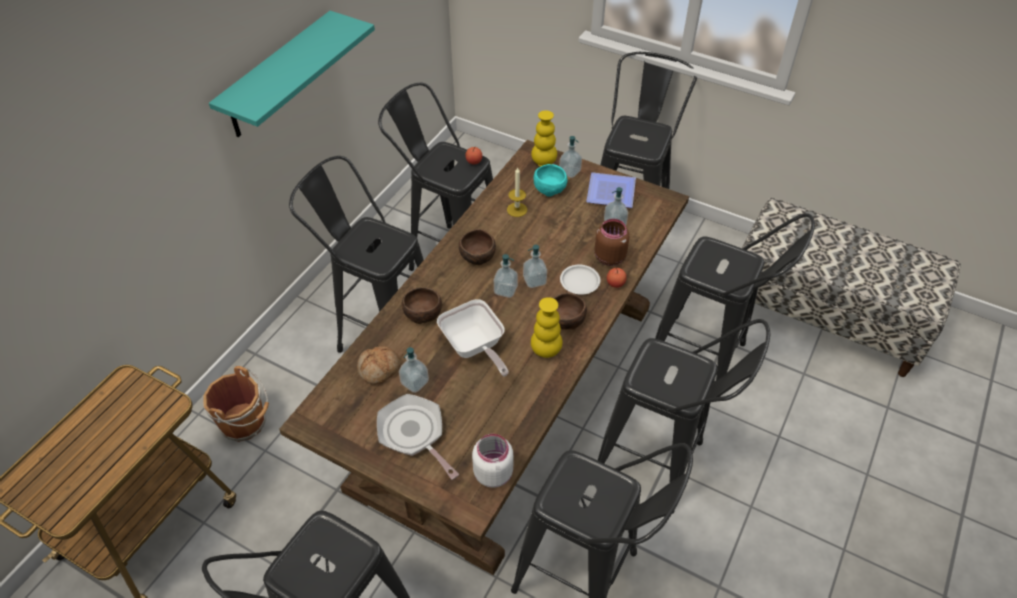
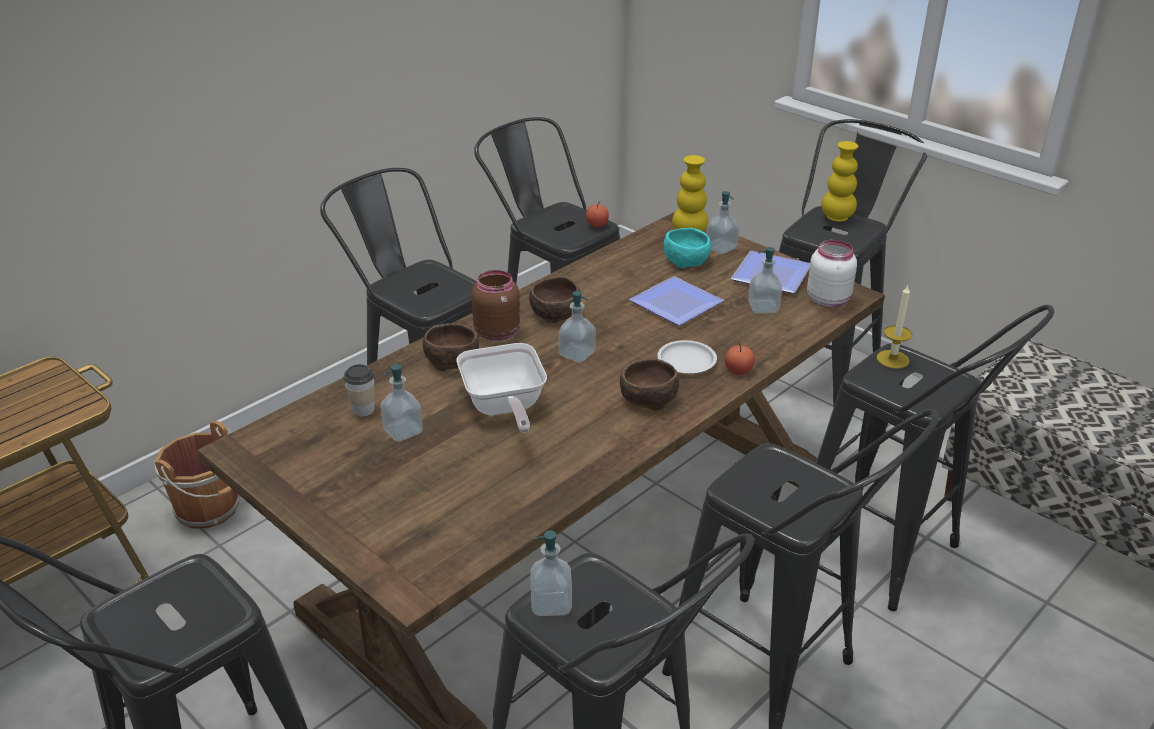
camera: 15 degrees right, 15 degrees down
turquoise shelf [209,11,375,137] -> none
bread [357,346,400,385] -> cup [343,364,375,417]
frying pan [377,394,459,480] -> none
white jar [472,434,513,488] -> white jar moved to [807,240,857,308]
candle [507,167,527,217] -> candle moved to [877,285,912,369]
soap dispenser [523,245,547,288] -> soap dispenser moved to [530,530,572,616]
yellow vase [531,297,562,358] -> yellow vase moved to [821,141,858,222]
brown jar [595,219,629,266] -> brown jar moved to [471,270,520,341]
none -> plate [629,276,724,326]

